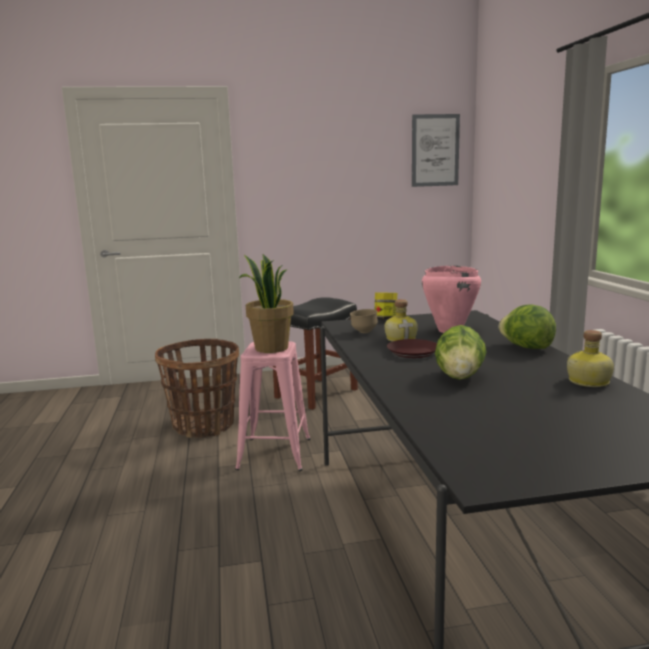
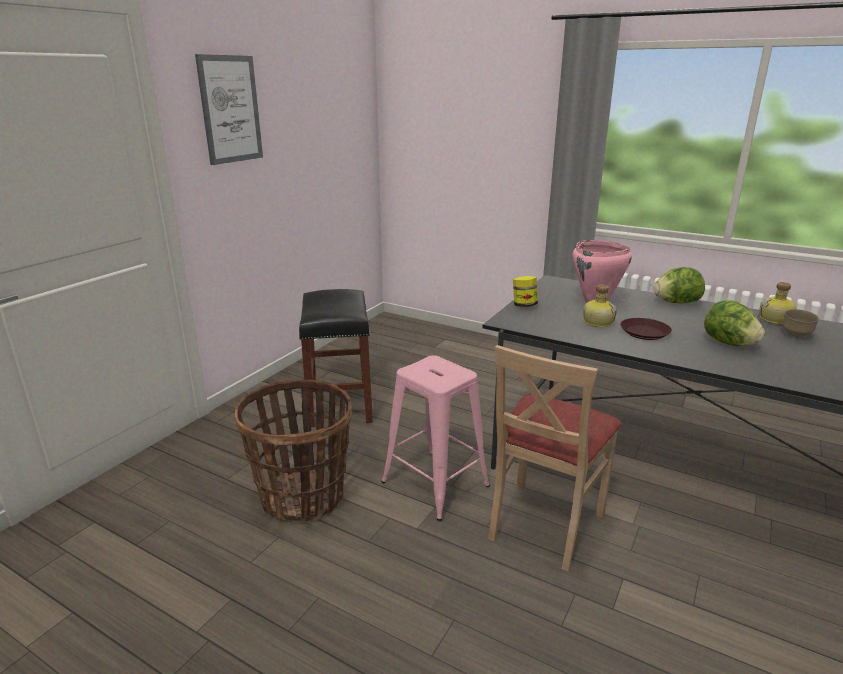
camera: 50 degrees left, 10 degrees up
potted plant [239,254,294,353] -> none
brown bowl [350,309,378,333] -> brown bowl moved to [782,309,819,338]
picture [412,114,460,187] -> picture moved to [195,54,263,165]
none -> beige chair [488,345,622,571]

